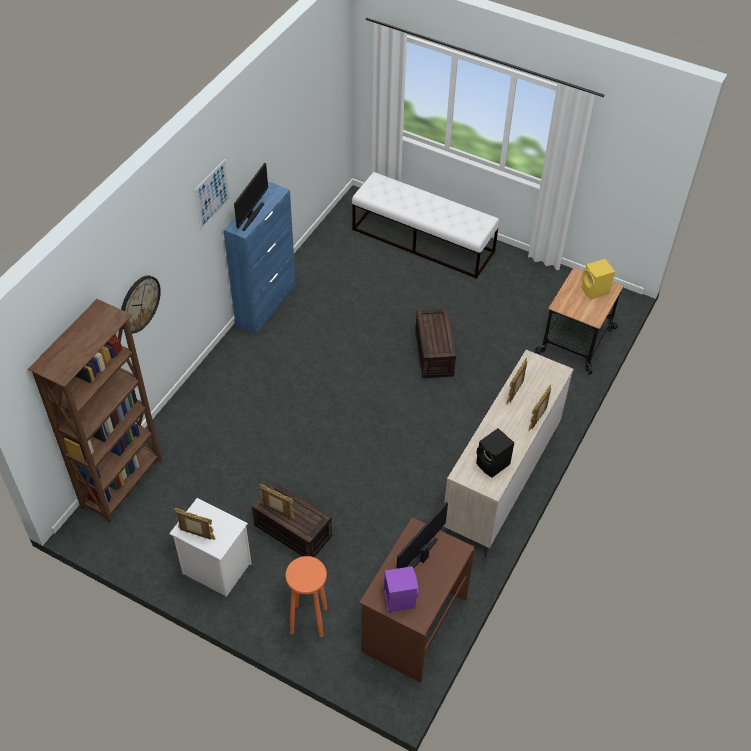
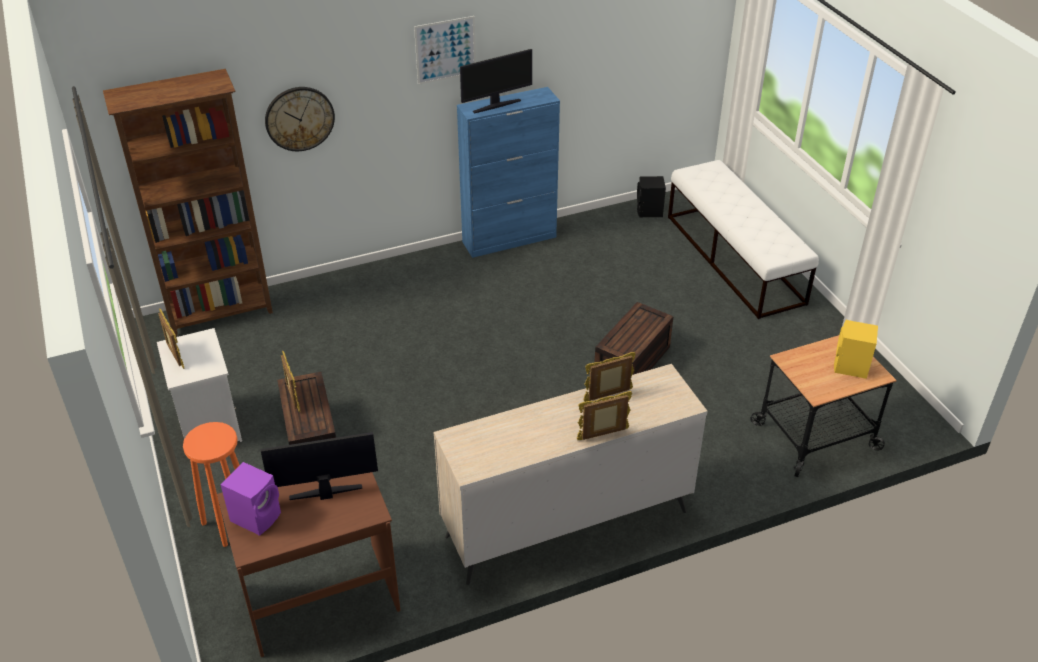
camera: 40 degrees right, 10 degrees down
black speaker [476,428,514,478] -> black speaker moved to [637,176,666,217]

